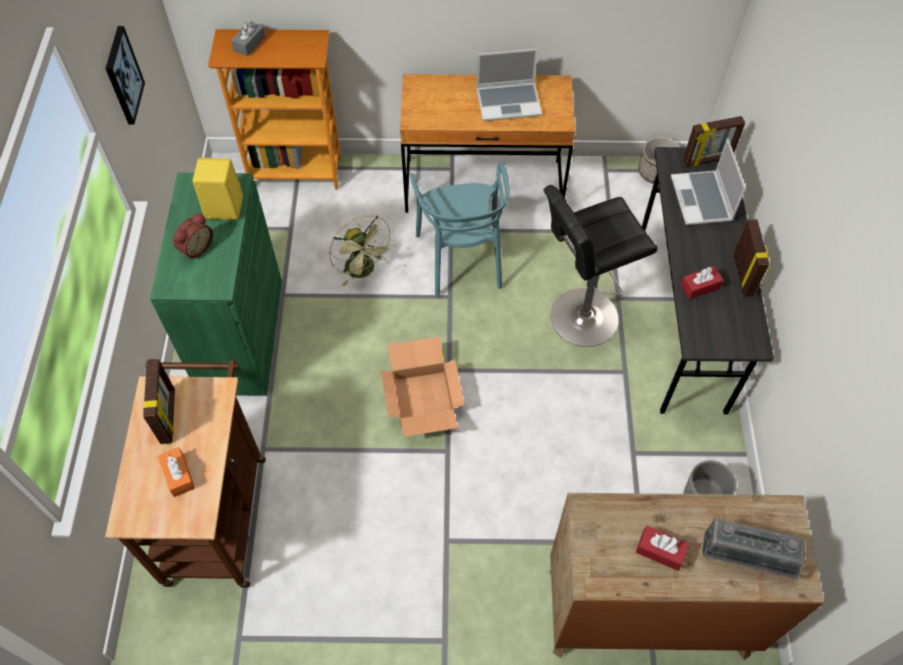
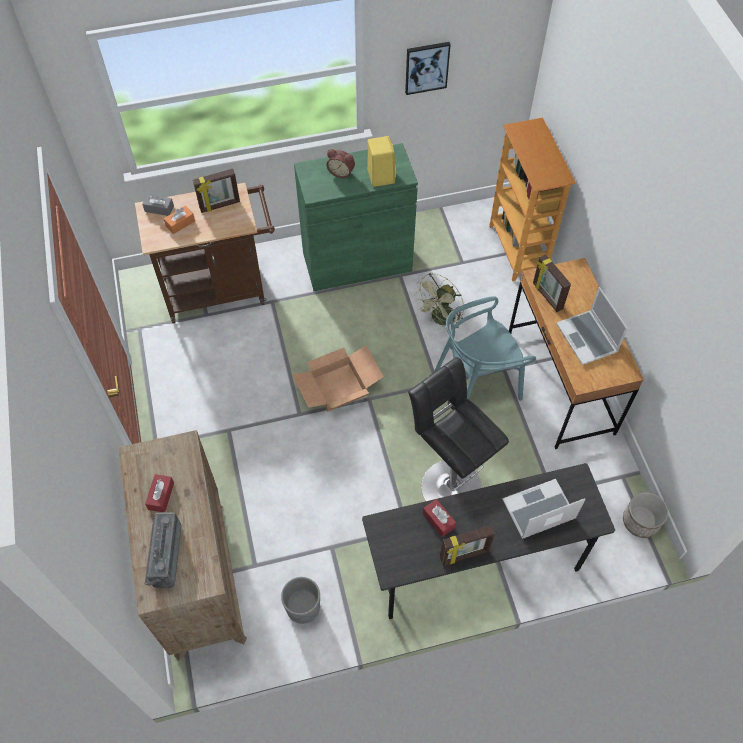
camera: 75 degrees right, 0 degrees up
grey tissue box [231,21,265,56] -> grey tissue box moved to [142,194,174,216]
picture frame [683,116,745,167] -> picture frame moved to [533,254,571,312]

